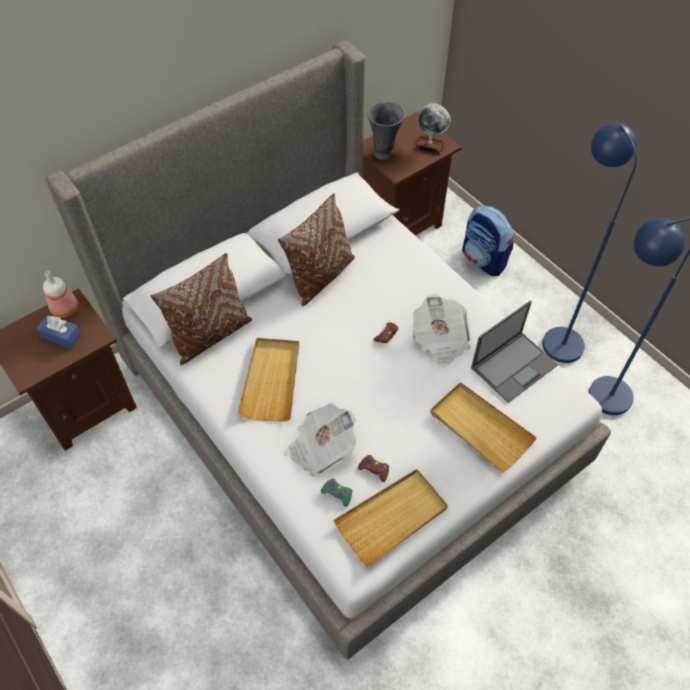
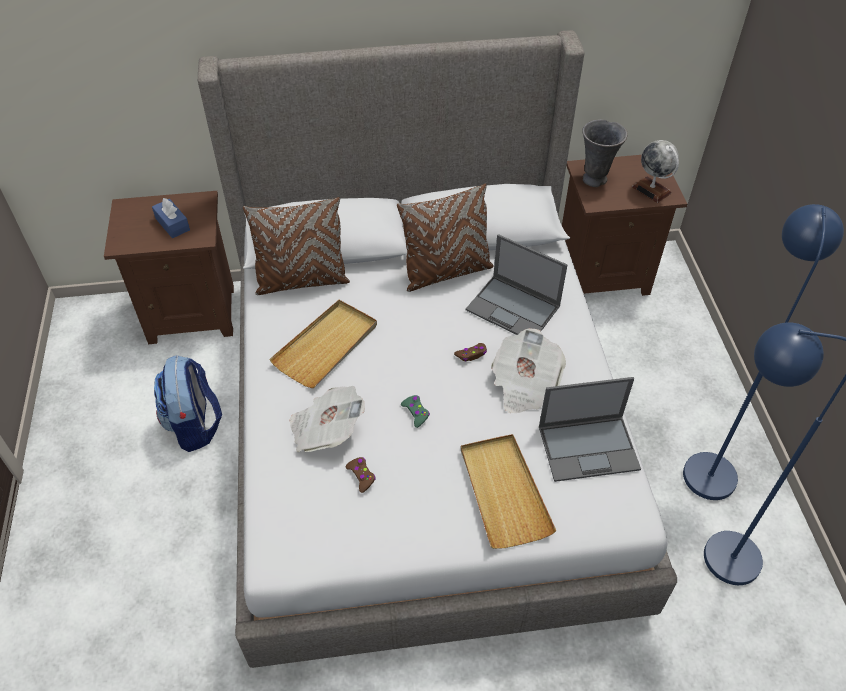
camera: 30 degrees right, 5 degrees down
bottle [43,271,78,318] -> none
green game controller [321,478,352,507] -> green game controller moved to [401,395,430,428]
beige tray [333,469,448,567] -> none
backpack [462,205,514,276] -> backpack moved to [154,355,222,452]
none -> laptop [466,234,568,335]

